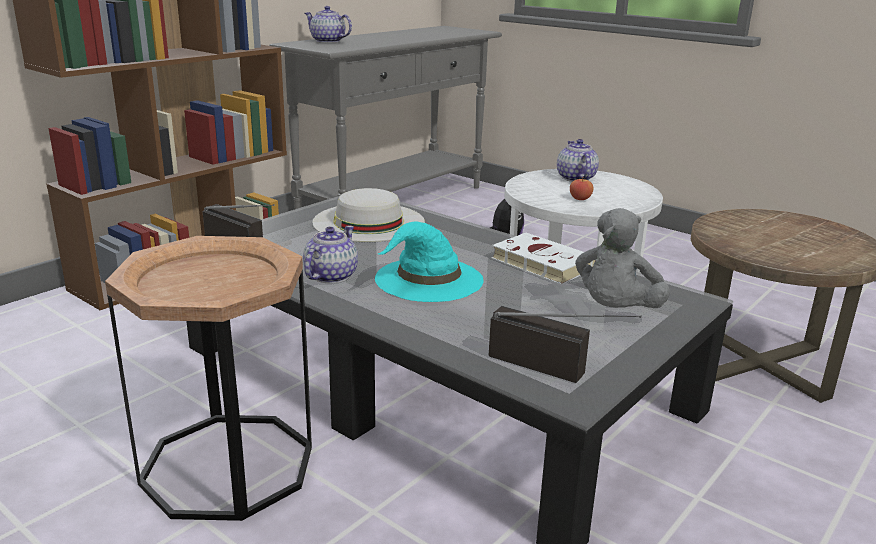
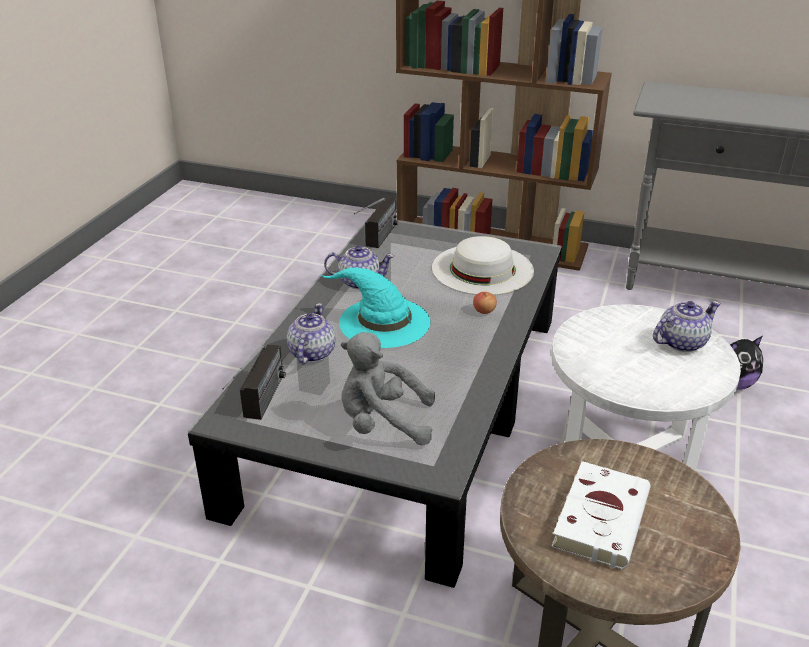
camera: 70 degrees right, 10 degrees up
brown side table [105,236,312,521] -> none
teapot [304,6,352,43] -> teapot moved to [287,303,336,365]
white book [491,233,597,285] -> white book moved to [551,461,651,570]
apple [570,178,594,200] -> apple moved to [473,292,497,314]

